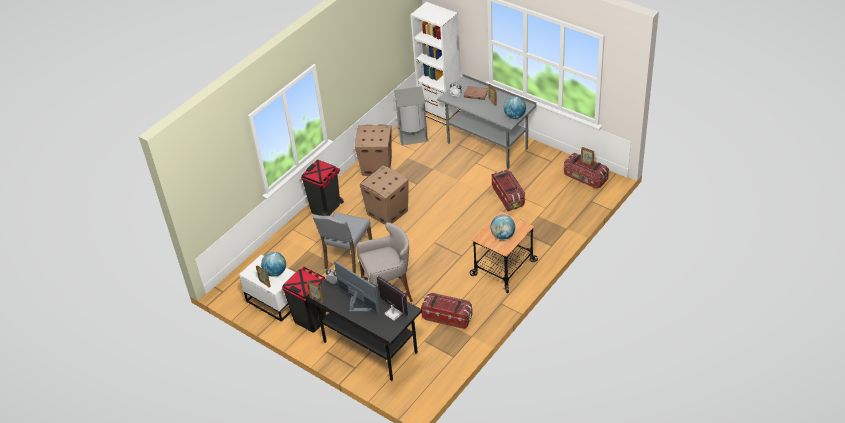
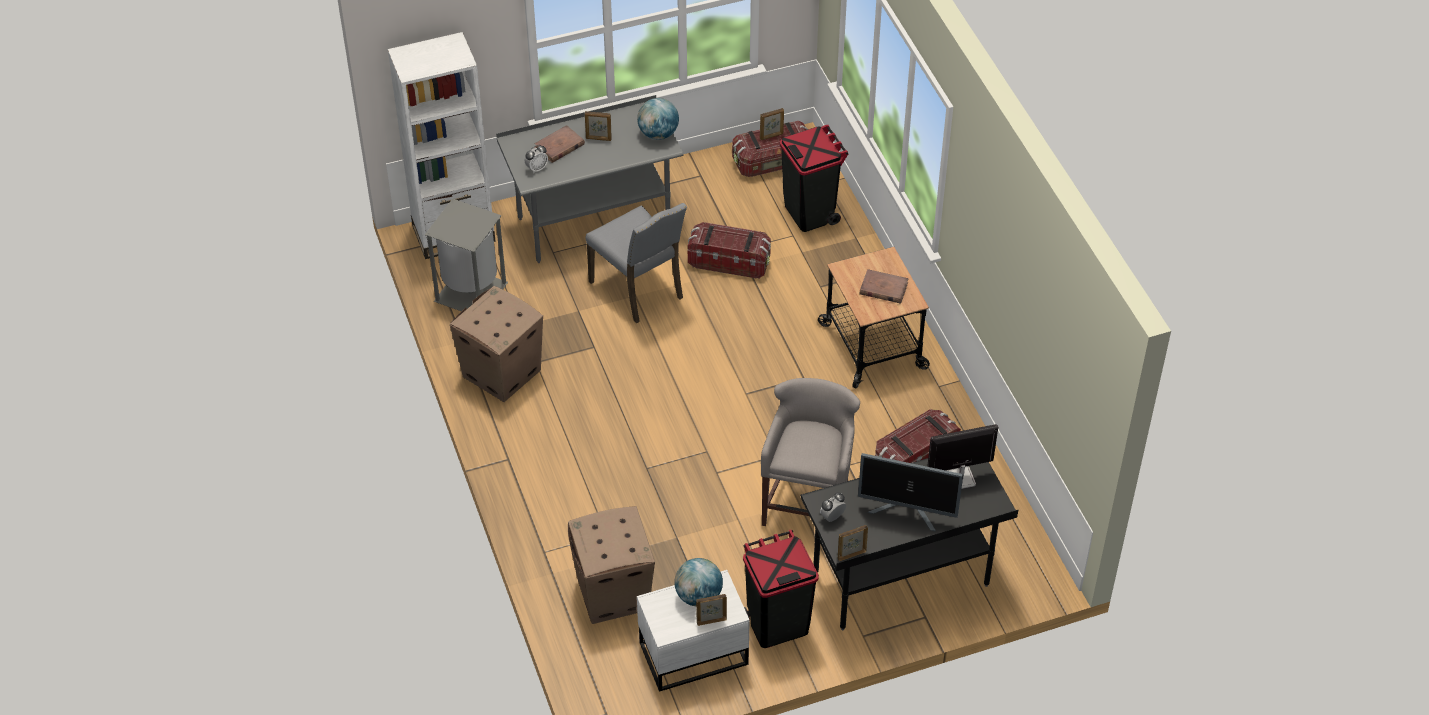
camera: 60 degrees left, 5 degrees up
black trash can [301,160,344,216] -> black trash can moved to [780,125,848,232]
grey chair [312,212,372,274] -> grey chair moved to [586,203,687,323]
monitor [334,261,379,312] -> monitor turned 150 degrees counterclockwise [858,453,963,532]
cardboard box [360,166,409,225] -> cardboard box moved to [568,506,655,624]
globe [490,215,515,239] -> brown book [860,269,909,304]

